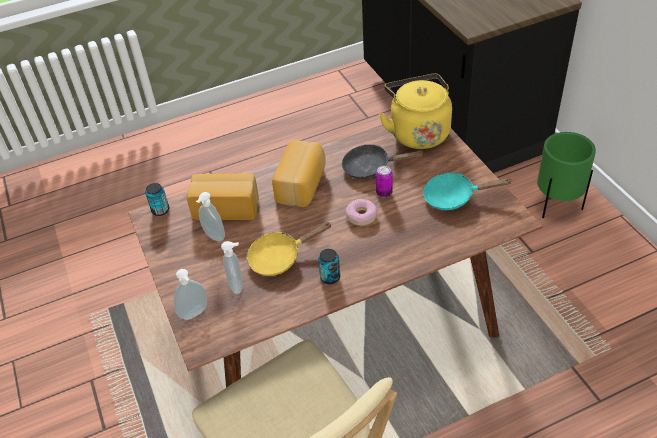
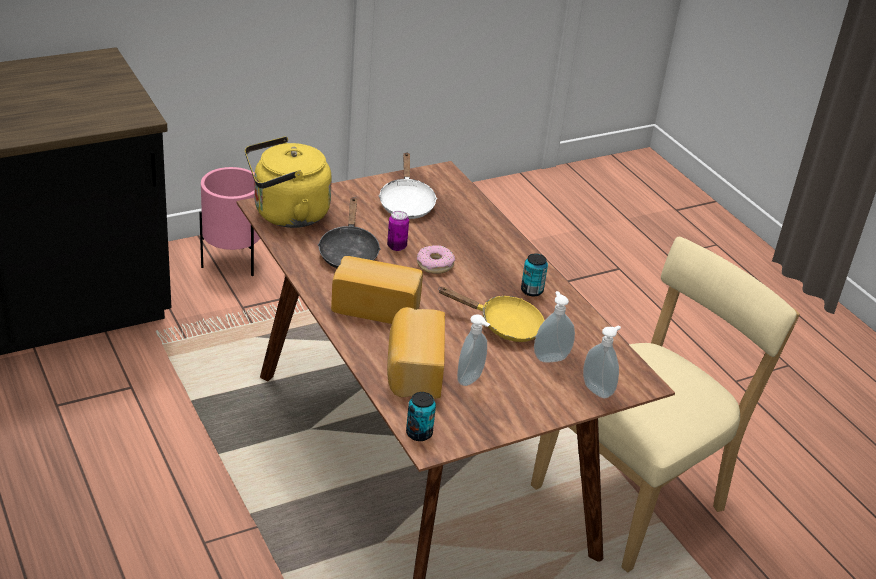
camera: 100 degrees left, 10 degrees down
yellow frying pan [247,222,332,276] -> yellow frying pan turned 45 degrees counterclockwise [438,287,545,342]
turquoise frying pan [423,172,512,210] -> white frying pan [378,152,437,219]
green planter [537,132,596,218] -> pink planter [199,167,260,276]

